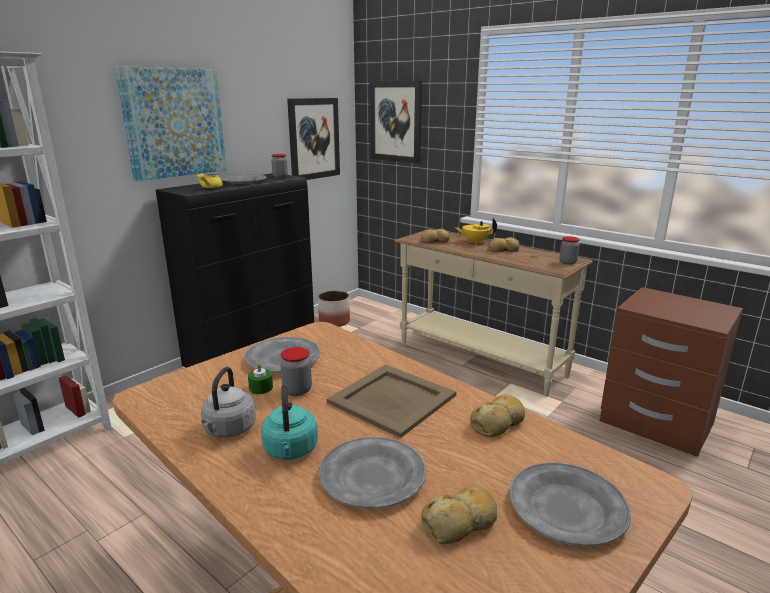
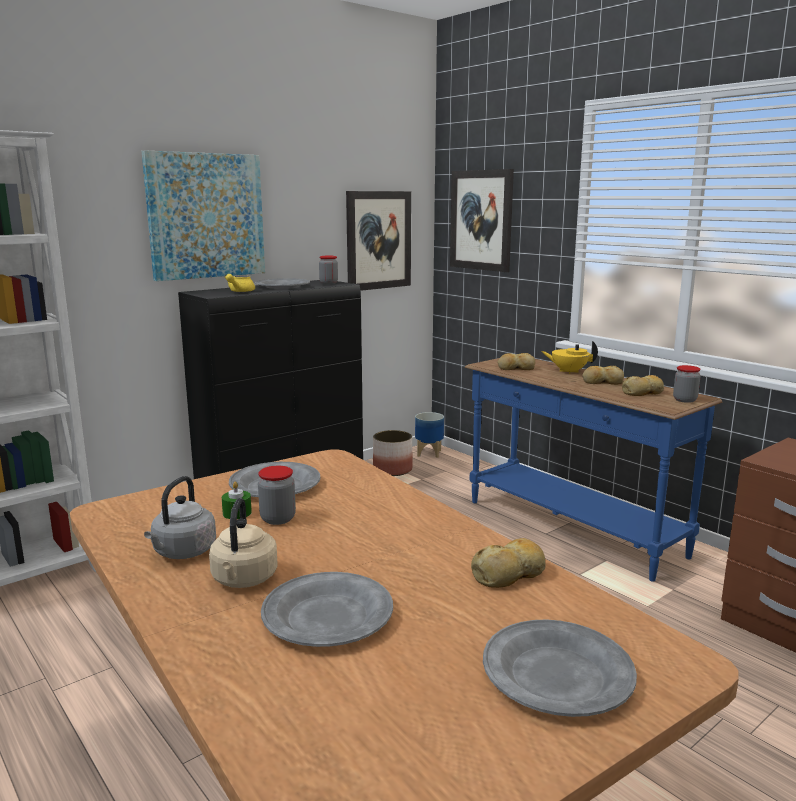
camera: 10 degrees right, 5 degrees down
turquoise kettle [261,385,318,460] -> beige kettle [209,498,278,588]
beige tray [327,364,456,438] -> none
beige console table [394,229,593,397] -> blue console table [465,358,722,582]
bread [421,486,497,544] -> bread moved to [622,375,664,396]
none -> planter [415,412,444,458]

